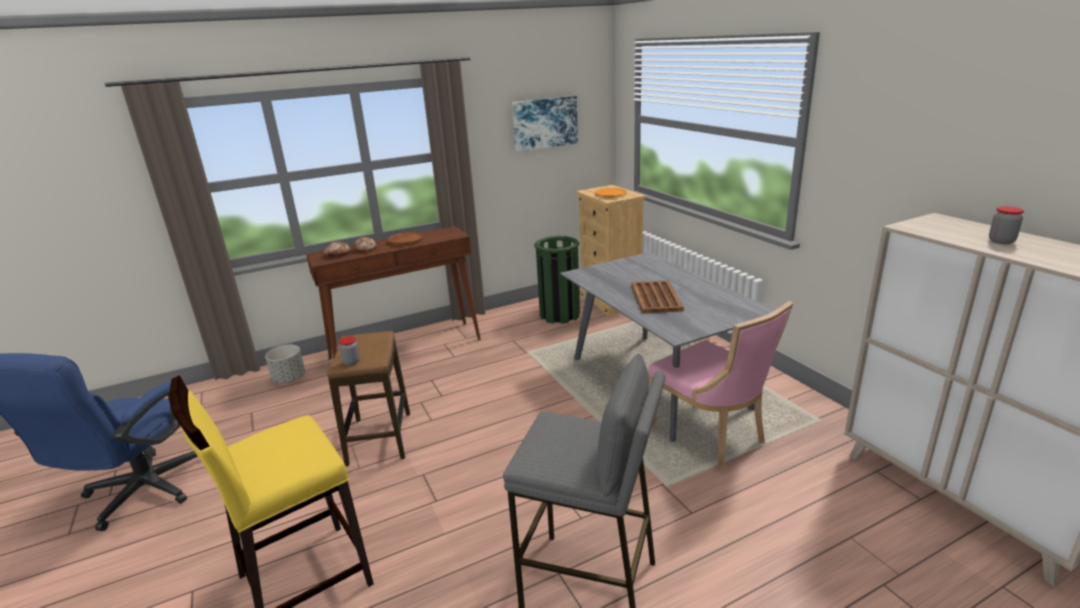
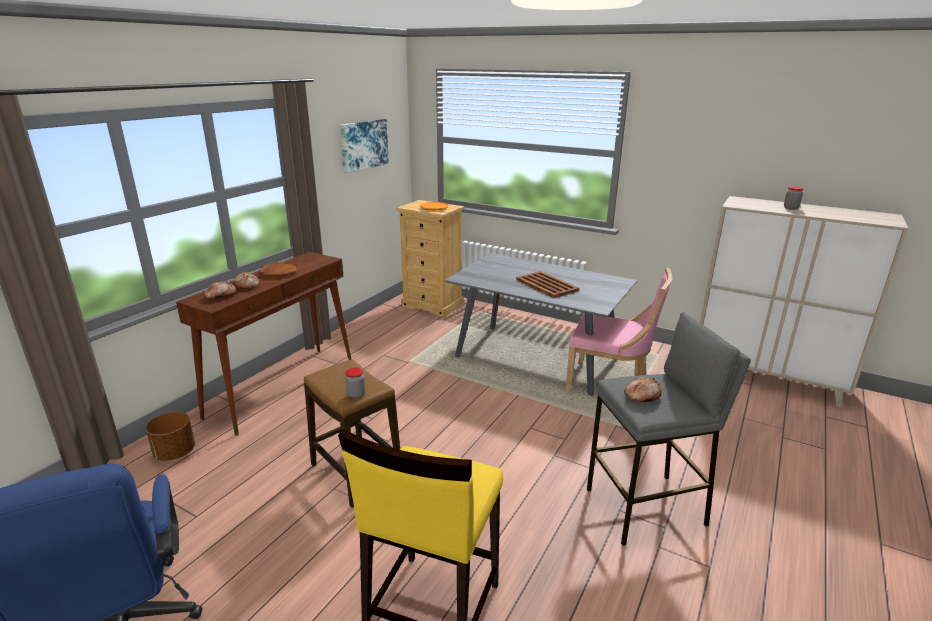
camera: 35 degrees left, 0 degrees up
grey planter [265,345,305,383] -> brown planter [146,412,195,461]
green trash can [534,236,580,324] -> none
none -> bread [624,377,662,402]

